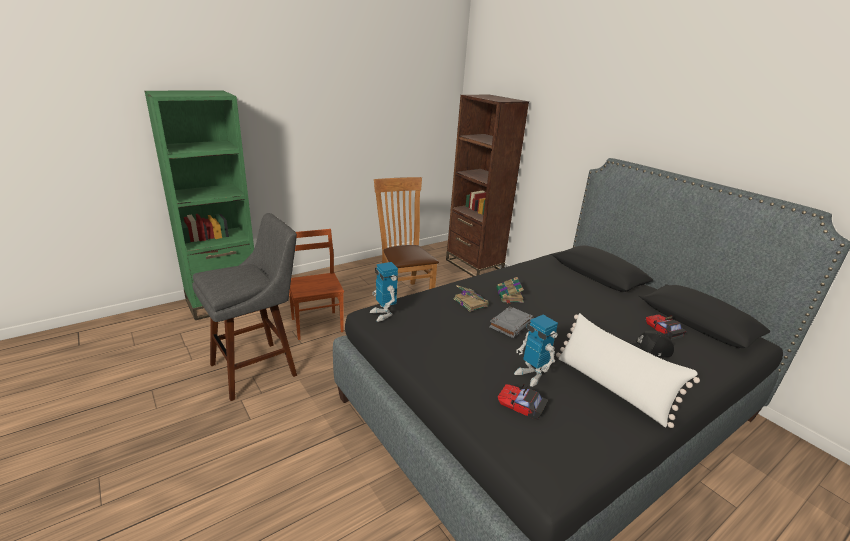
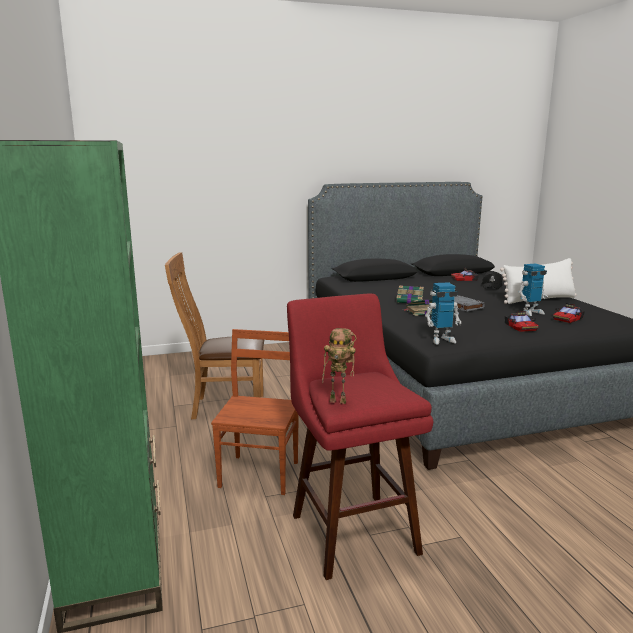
camera: 70 degrees left, 10 degrees down
grey stool [192,213,297,401] -> red stool [287,293,433,580]
brown chair [289,229,344,340] -> brown chair turned 105 degrees clockwise [211,329,299,495]
brown bookcase [446,95,529,277] -> none
none -> toy robot [322,328,356,404]
none -> toy car [505,311,539,332]

